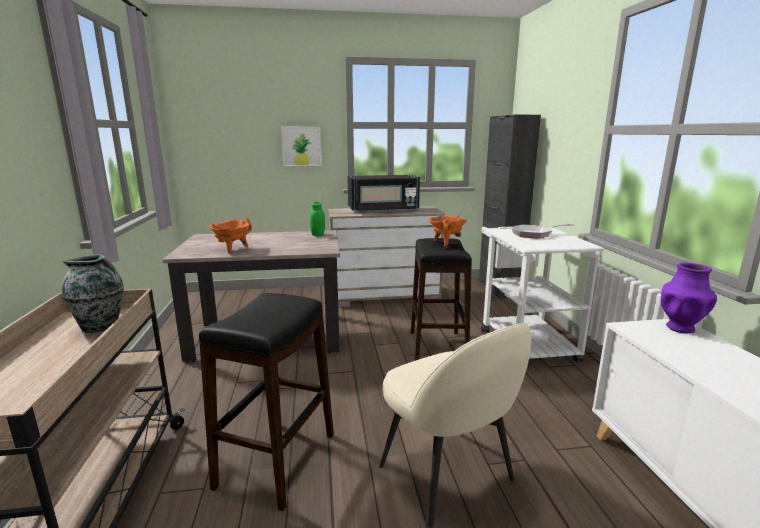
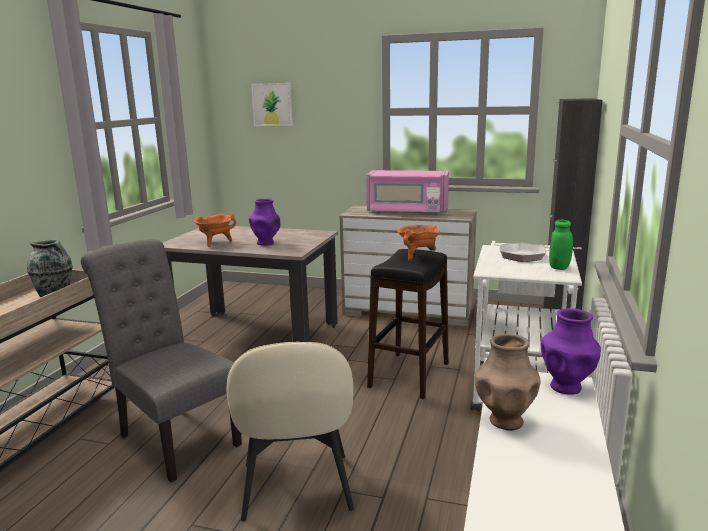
camera: 25 degrees right, 0 degrees up
black stool [199,293,334,511] -> grey chair [81,239,242,483]
picture [281,127,322,166] -> picture moved to [251,83,293,126]
green jar [310,202,325,236] -> green jar moved to [549,220,573,270]
black microwave [348,175,420,213] -> pink microwave [366,170,449,215]
none -> purple vase [249,199,280,246]
none -> brown vase [475,334,541,431]

